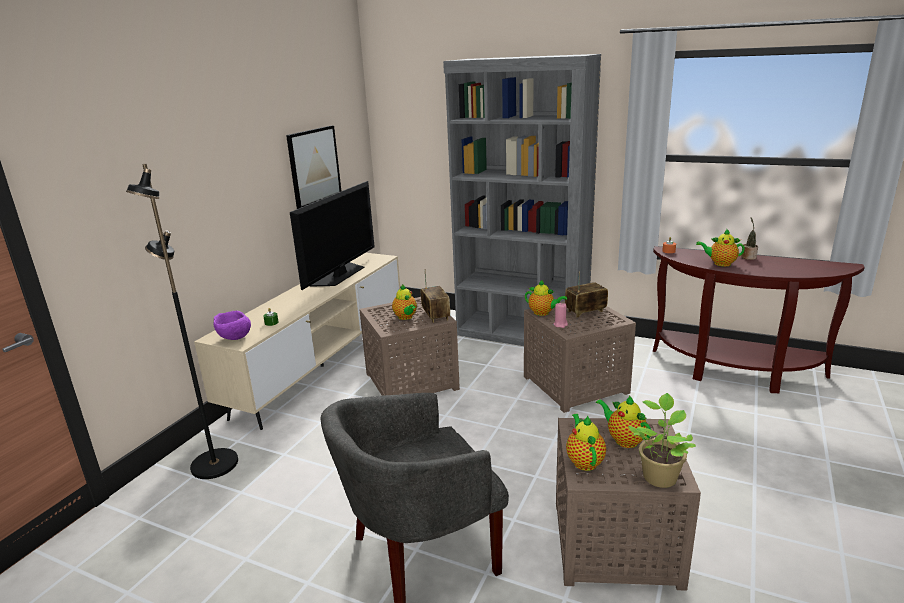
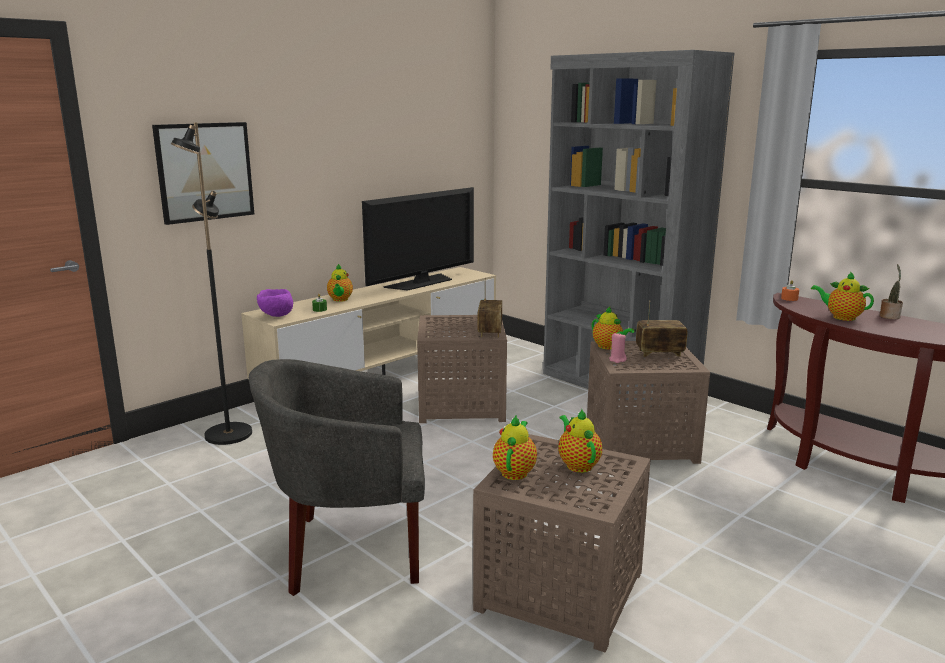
camera: 20 degrees right, 5 degrees down
picture [286,125,341,209] -> picture moved to [152,122,254,225]
teapot [392,285,417,320] -> teapot moved to [327,264,353,302]
potted plant [628,393,696,488] -> none

